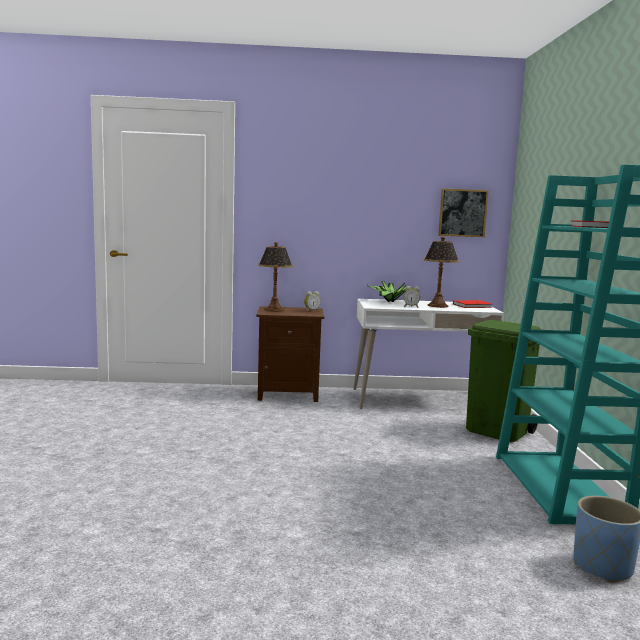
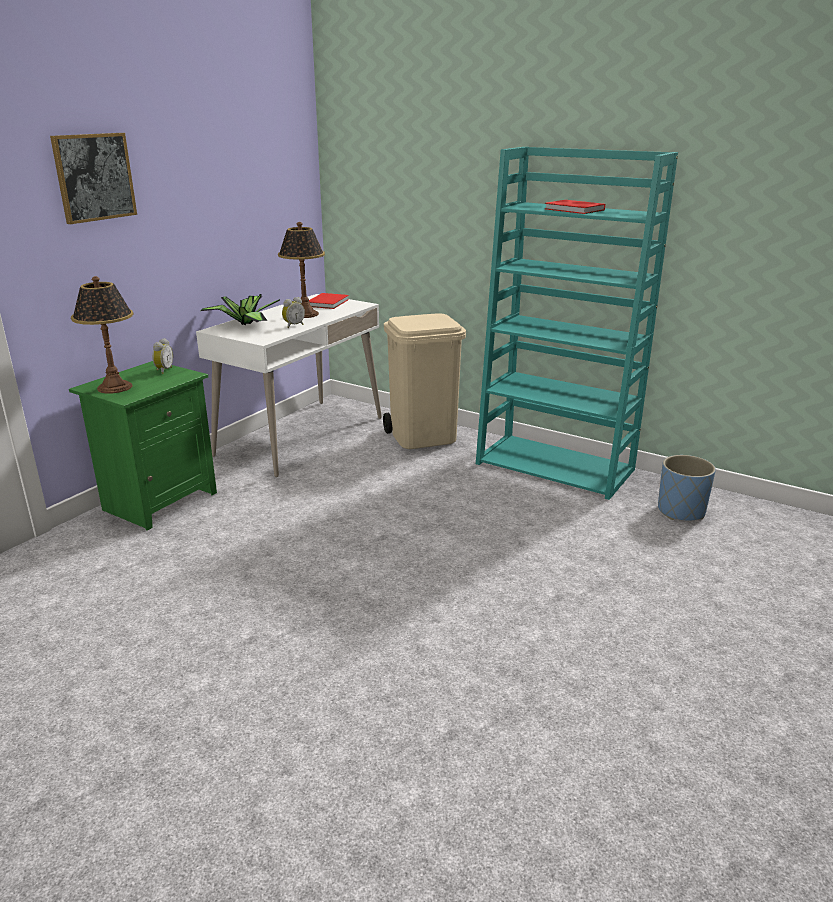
camera: 55 degrees left, 15 degrees up
brown nightstand [256,306,324,402] -> green nightstand [69,361,217,531]
picture [438,189,489,237] -> picture moved to [50,133,137,224]
green trash can [466,320,541,442] -> beige trash can [383,313,466,449]

